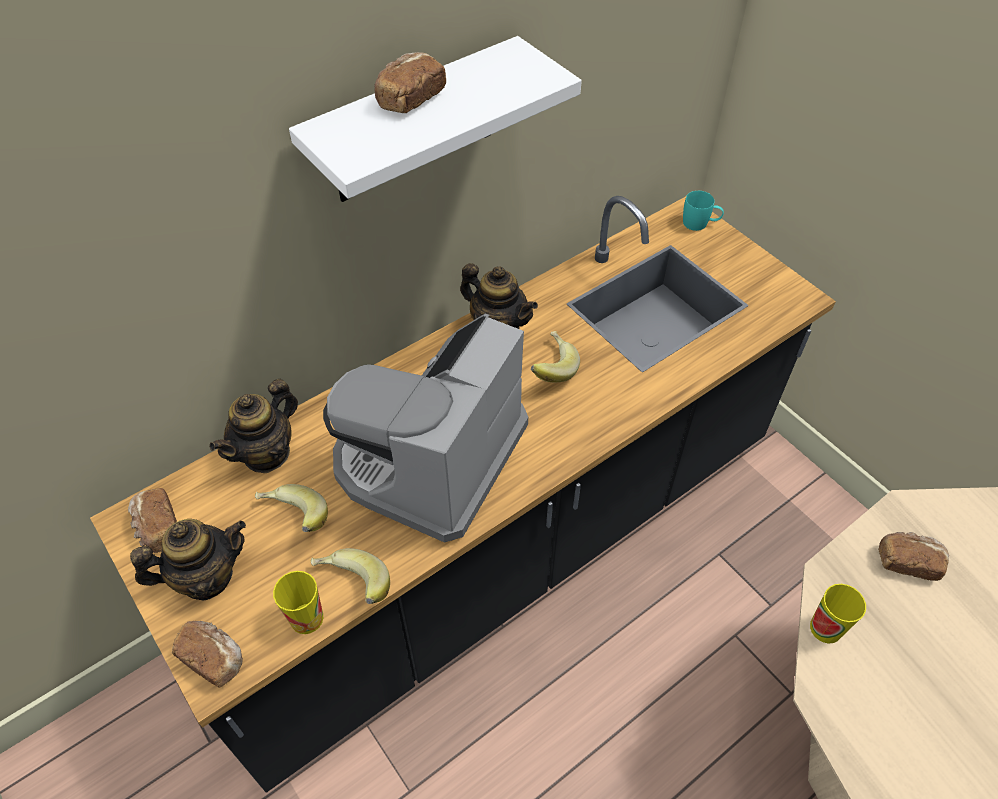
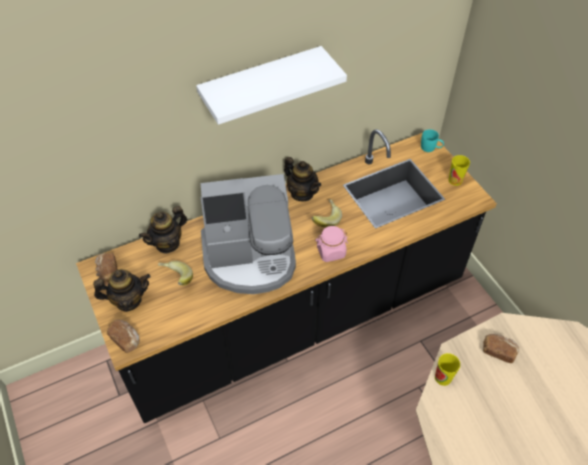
camera: 10 degrees right, 0 degrees up
cup [273,571,323,634] -> cup moved to [448,155,470,186]
banana [311,548,390,604] -> none
coffee machine [323,313,528,543] -> coffee machine turned 135 degrees counterclockwise [201,174,296,294]
bread [374,52,446,113] -> none
none -> pink jar [315,226,348,262]

